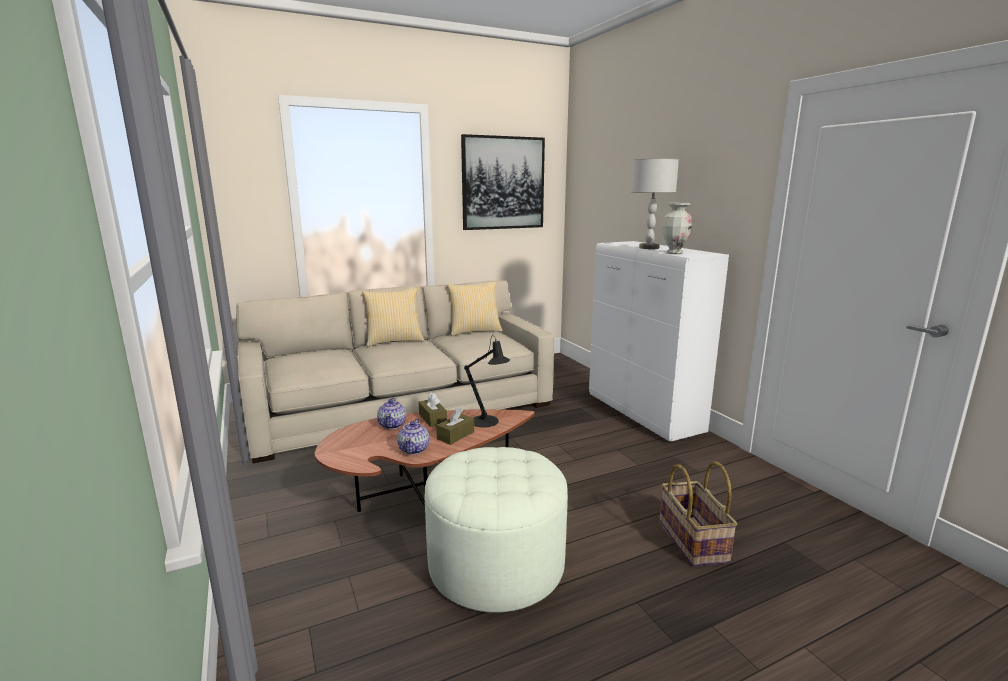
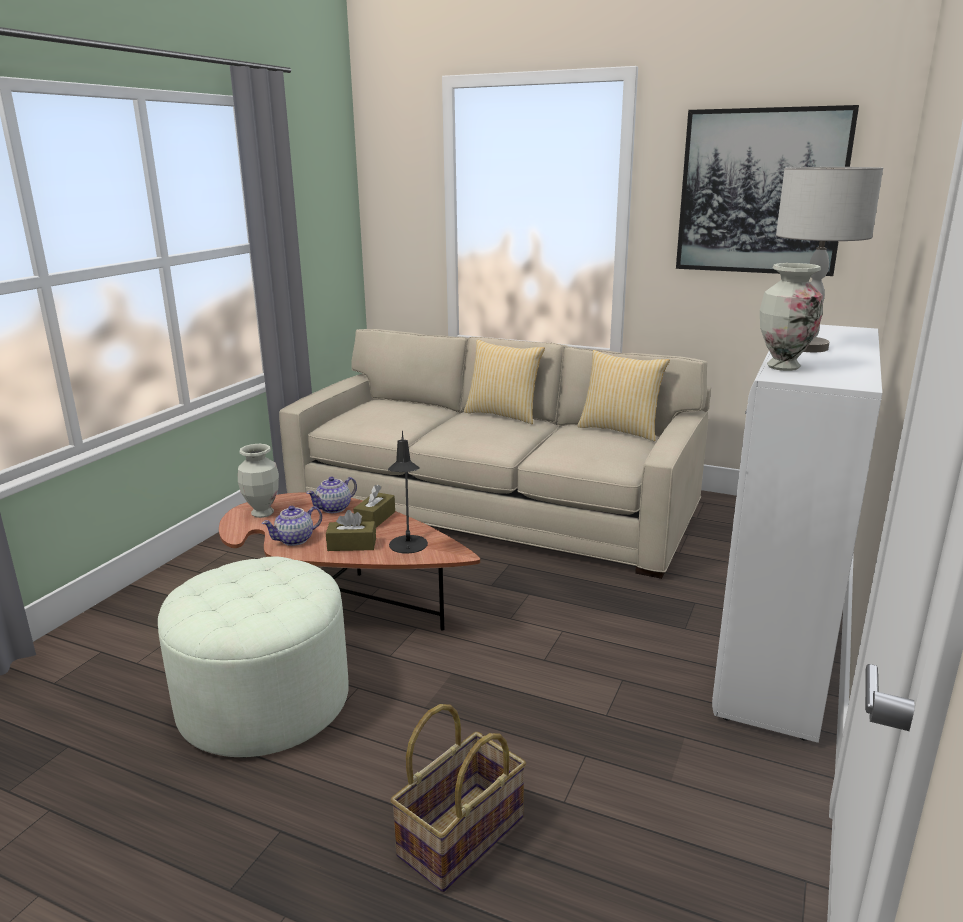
camera: 50 degrees right, 5 degrees up
none -> vase [238,444,279,518]

